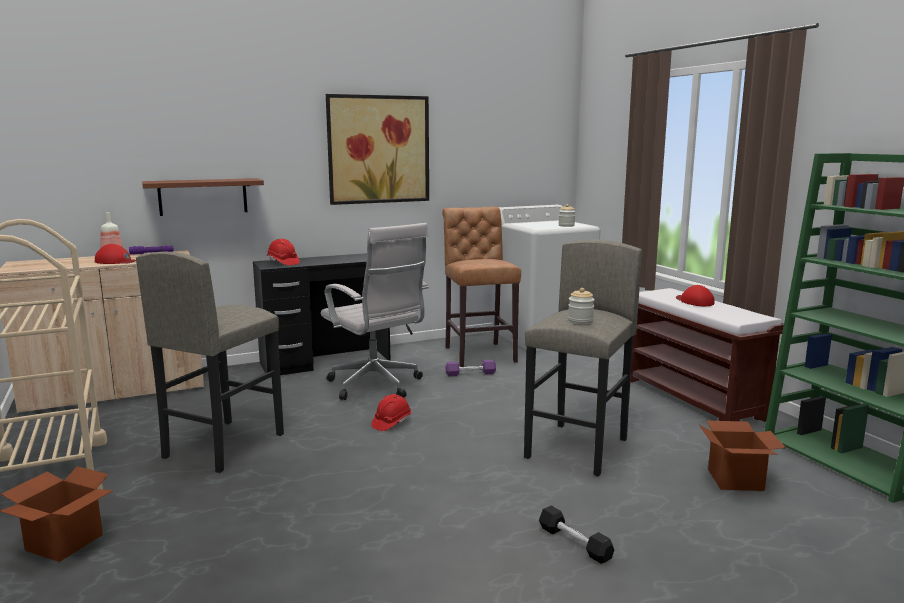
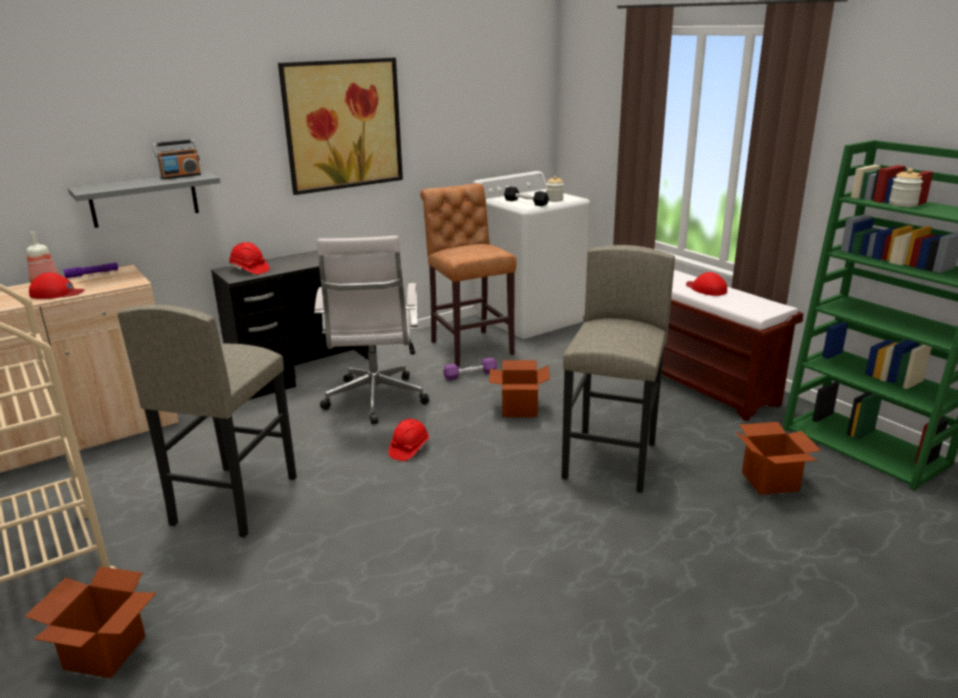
camera: 10 degrees left, 10 degrees up
brown shelf [142,178,264,216] -> grey shelf [68,172,221,228]
white office chair [321,223,429,400] -> white office chair turned 45 degrees clockwise [314,236,429,425]
black dumbbell [539,506,614,564] -> black dumbbell moved to [504,186,549,206]
jar [568,288,595,324] -> jar moved to [889,168,923,207]
none -> radio [153,139,201,179]
none -> cardboard box [489,360,550,417]

